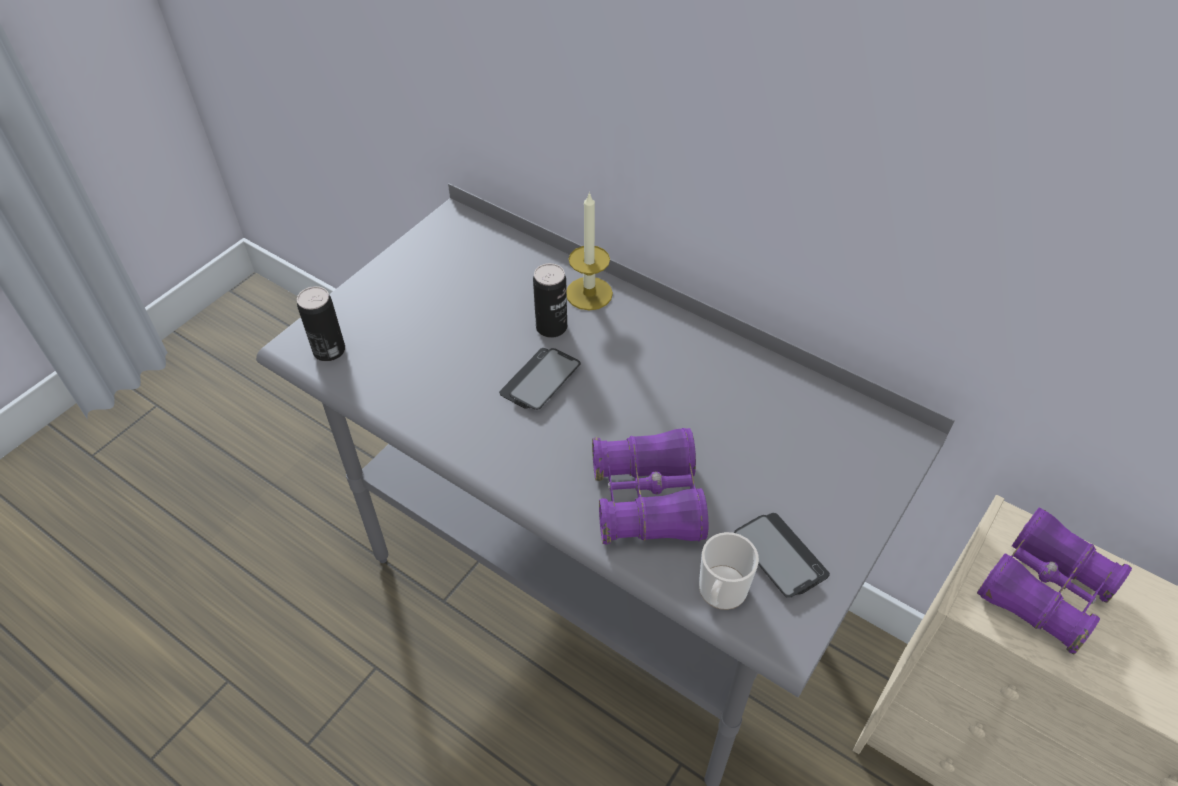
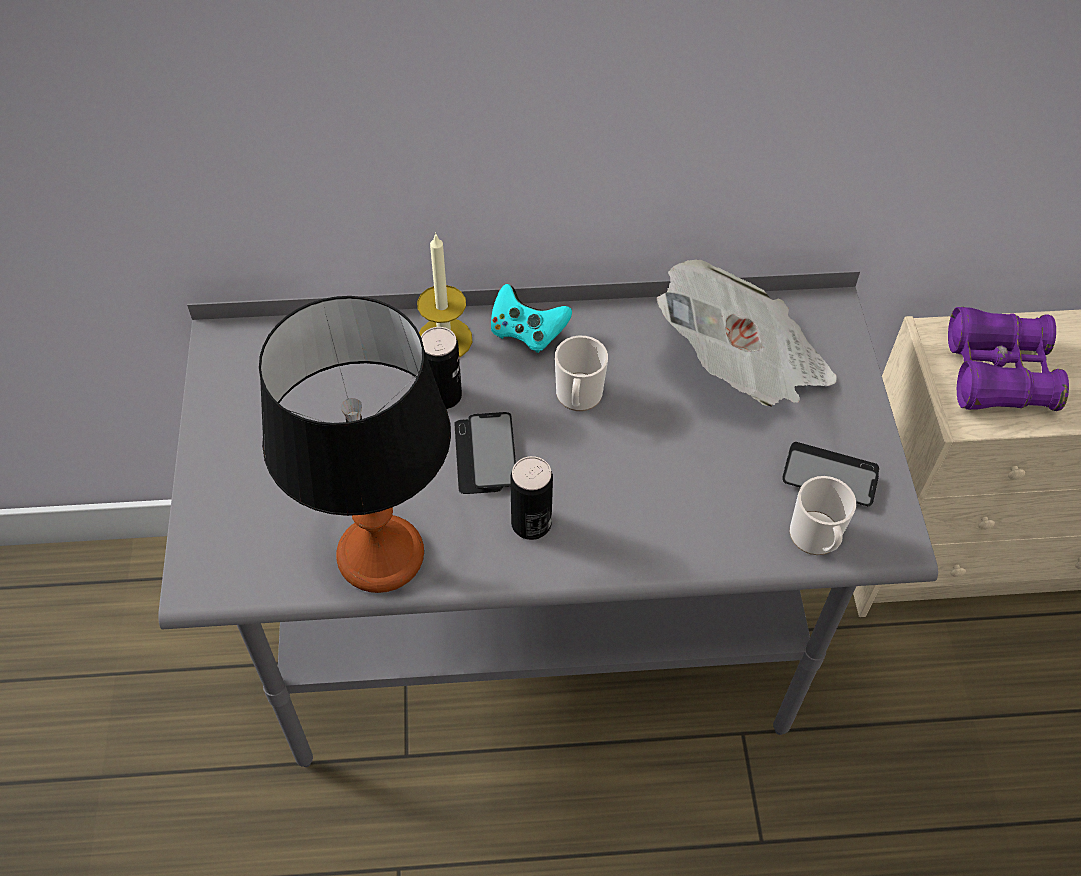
camera: 40 degrees left, 5 degrees up
can [297,286,345,361] -> can moved to [510,456,553,540]
purple binoculars [592,428,708,545] -> none
none -> table lamp [259,296,451,593]
none -> turquoise game controller [491,284,572,353]
none -> mug [555,336,608,411]
none -> newspaper [656,259,837,407]

